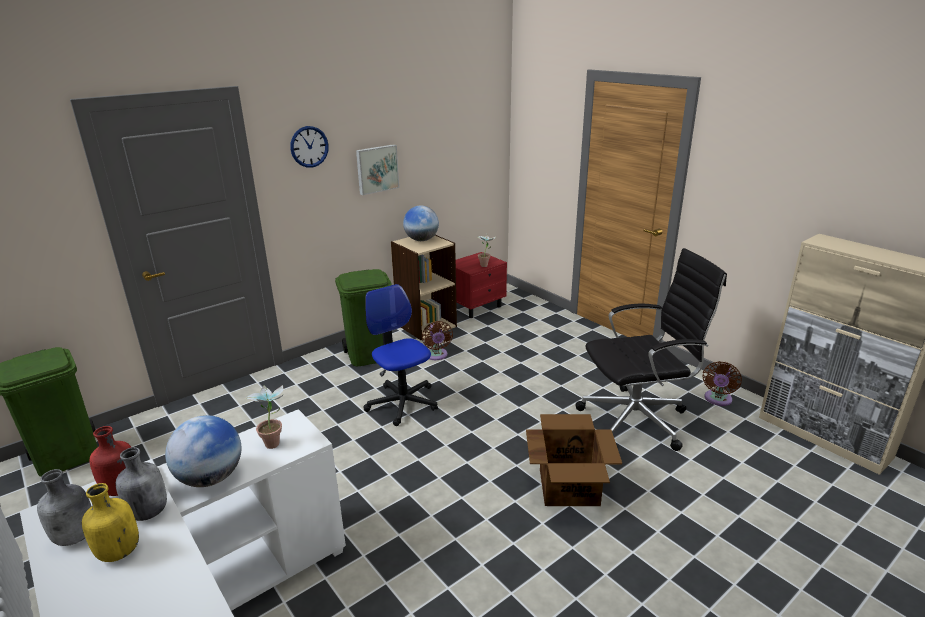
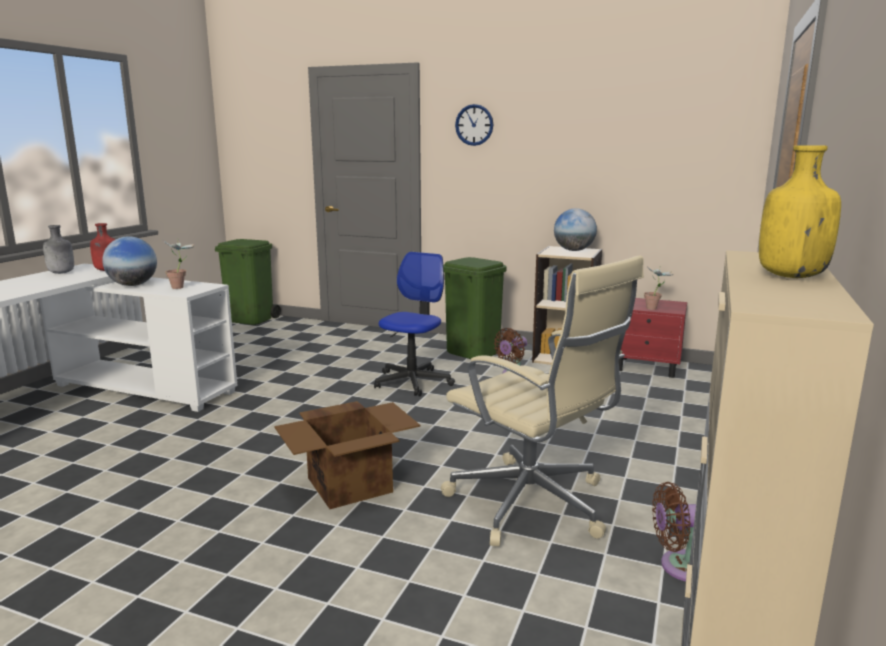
camera: 60 degrees right, 10 degrees down
yellow bottle [82,483,139,562] -> yellow bottle moved to [759,145,841,278]
grey bottle [115,447,167,521] -> none
picture [356,144,399,195] -> none
black office chair [575,248,727,451] -> beige office chair [441,255,644,547]

